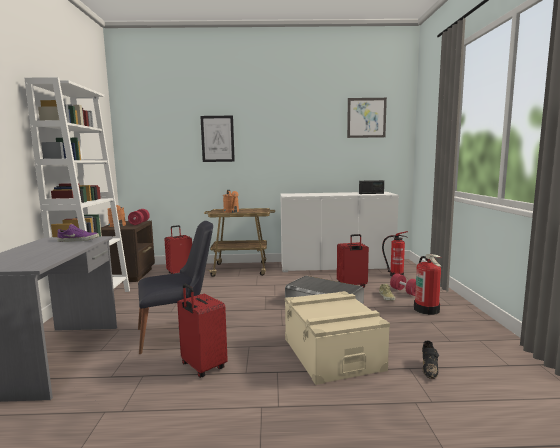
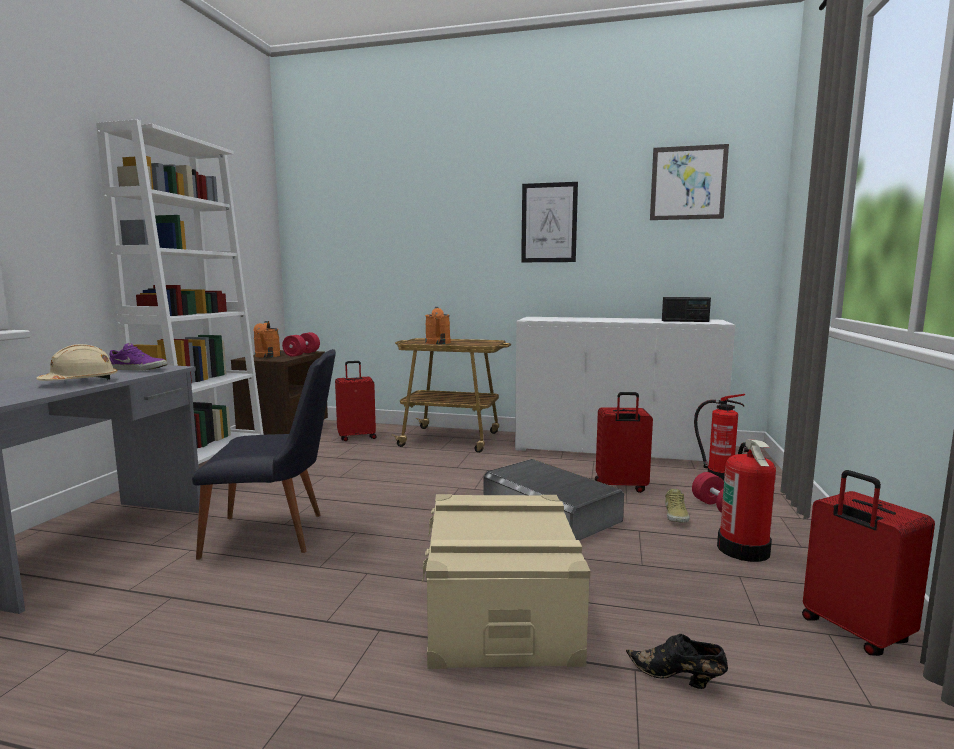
camera: 15 degrees right, 0 degrees up
red suitcase [177,284,228,378] -> red suitcase moved to [802,470,935,656]
picture [200,116,235,162] -> picture moved to [521,182,578,262]
black shoe [422,340,439,379] -> black shoe turned 90 degrees clockwise [626,634,728,689]
none -> beige hard hat [36,344,118,381]

